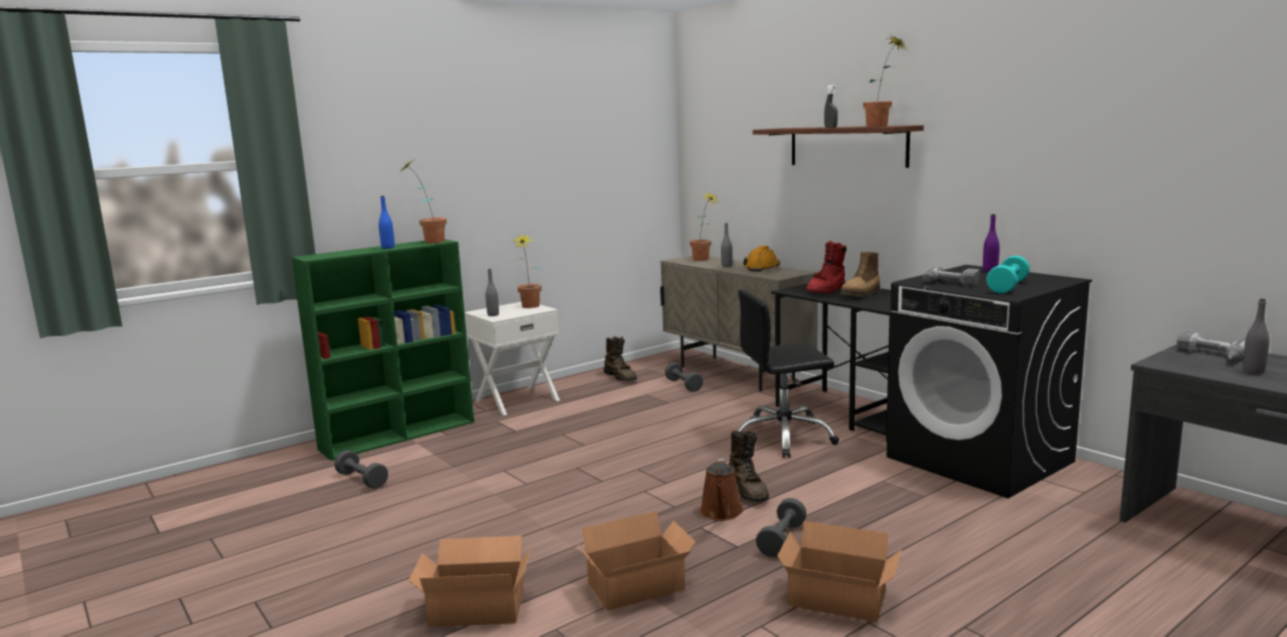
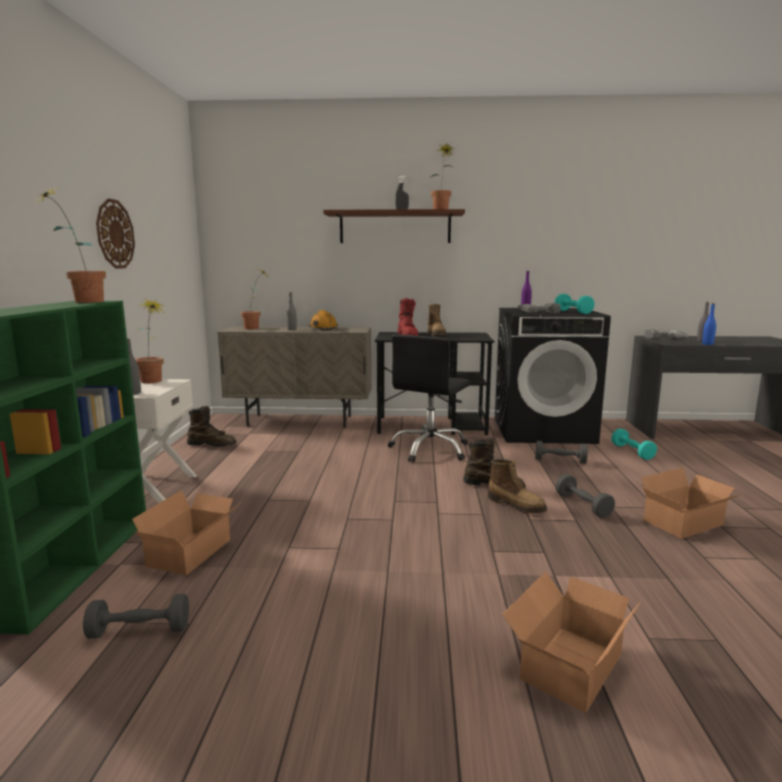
camera: 50 degrees left, 0 degrees up
blue bottle [379,196,395,249] -> blue bottle moved to [702,304,716,345]
cardboard box [576,511,696,611] -> cardboard box moved to [132,490,240,575]
grey dumbbell [665,362,703,392] -> grey dumbbell moved to [535,441,588,464]
brown watering can [700,458,744,521] -> boot [488,459,547,513]
none -> wall clock [96,198,135,269]
none -> turquoise dumbbell [611,429,657,460]

